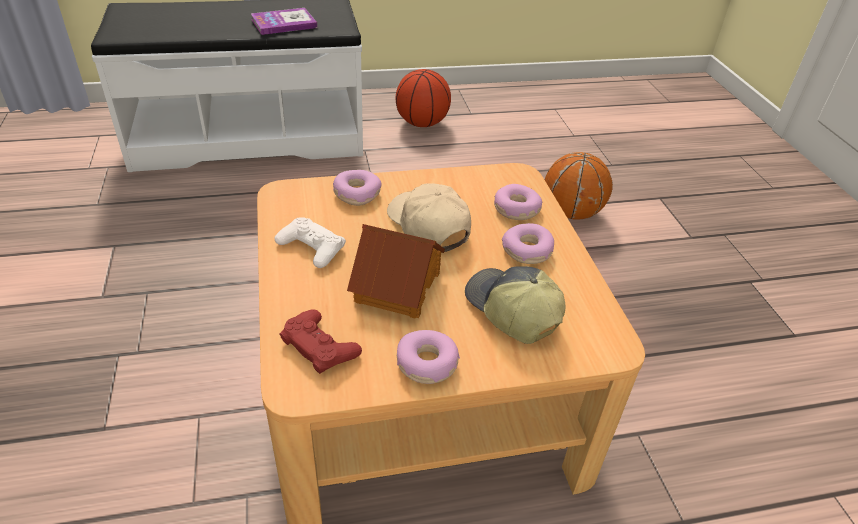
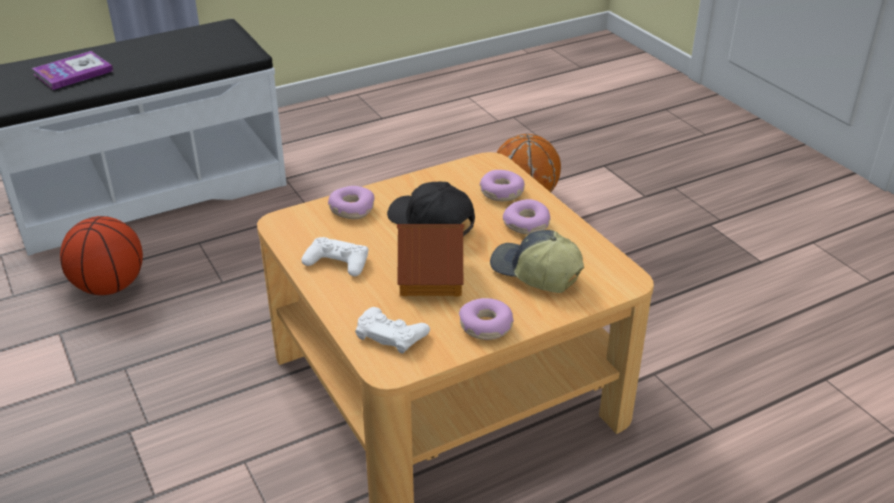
camera: 15 degrees left, 5 degrees down
book [251,8,317,35] -> book moved to [32,51,113,90]
red game controller [280,309,362,374] -> white game controller [355,307,430,354]
beige cap [387,183,471,252] -> black cap [387,182,475,237]
basketball [396,69,451,127] -> basketball moved to [60,216,143,295]

